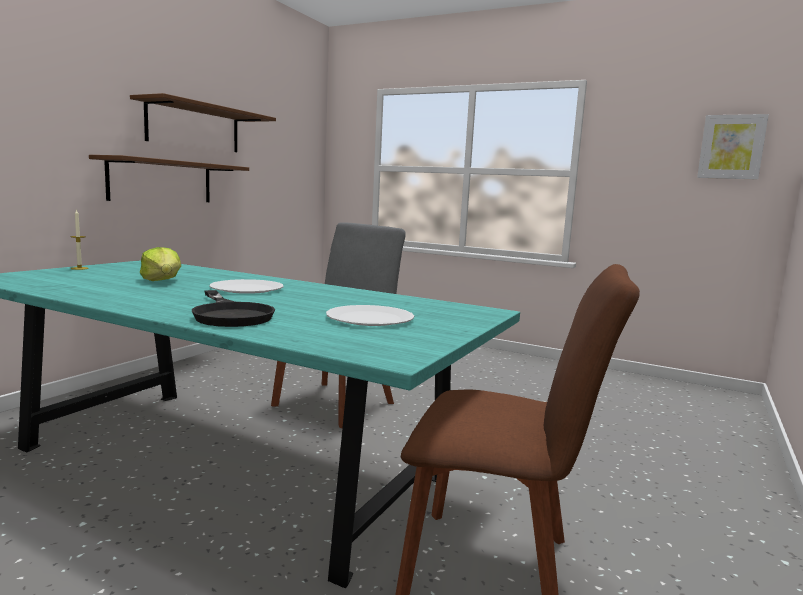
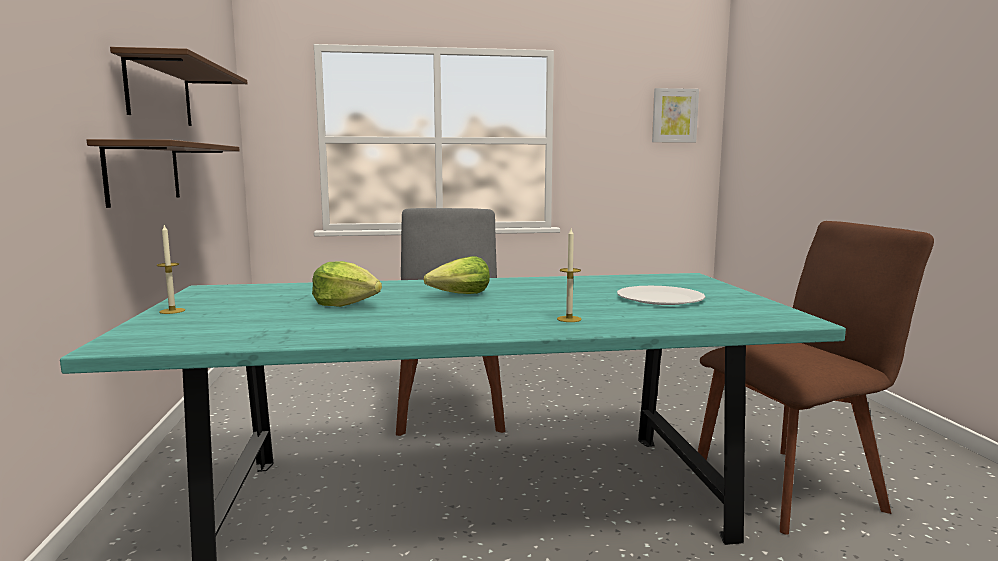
camera: 35 degrees left, 0 degrees up
black frying pan [192,290,275,327] -> candle [557,229,582,322]
white plate [209,279,284,294] -> lettuce [424,256,490,294]

